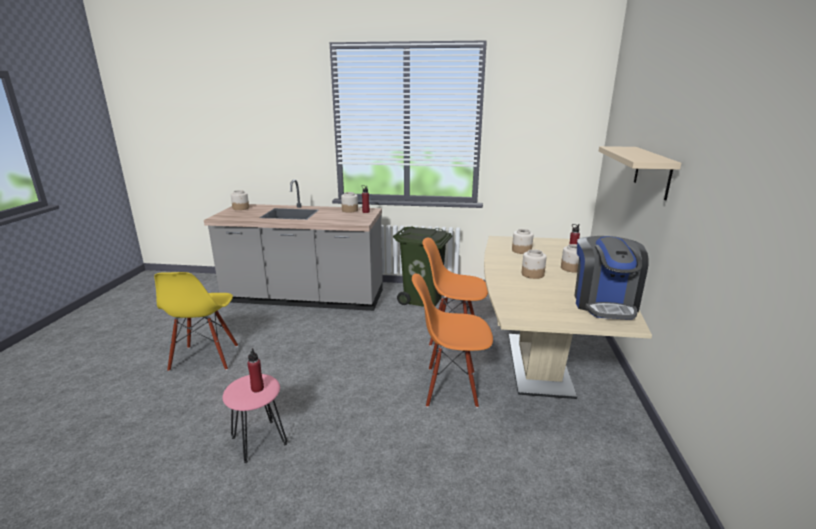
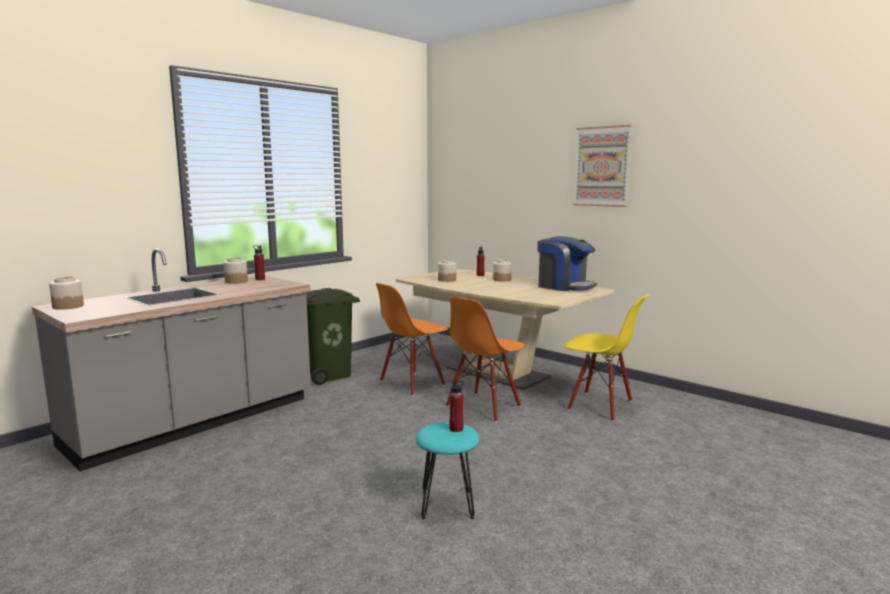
camera: 55 degrees left, 10 degrees down
yellow chair [154,272,238,371] -> yellow chair moved to [564,294,649,421]
pink stool [222,374,287,463] -> turquoise stool [416,422,480,519]
jar [522,249,547,279] -> none
beige shelf [598,146,681,200] -> none
none -> picture [573,125,632,207]

